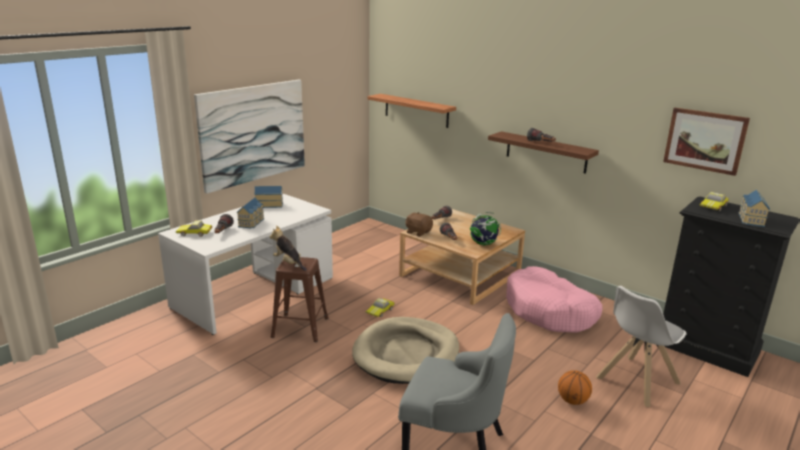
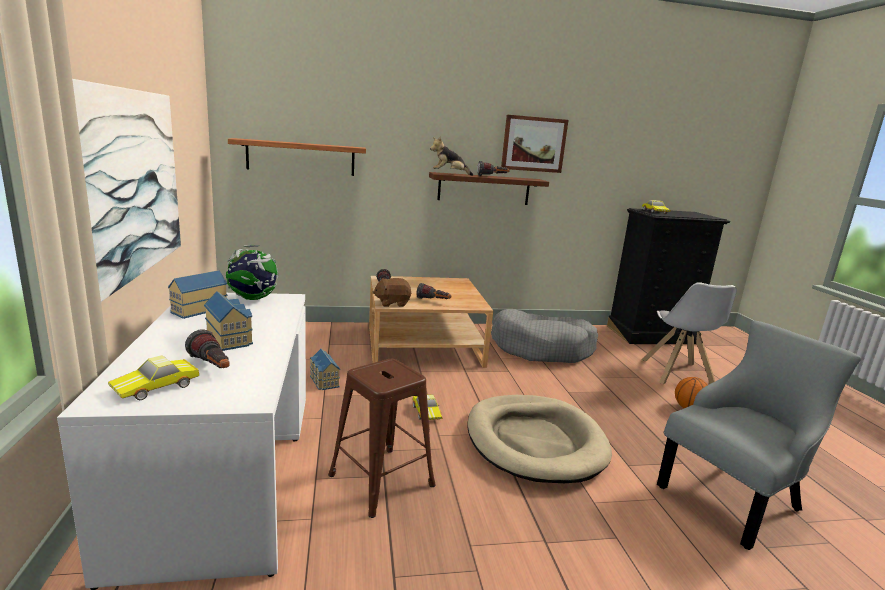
camera: 50 degrees left, 5 degrees down
plush toy [270,226,307,271] -> plush toy moved to [430,137,473,176]
globe [470,212,501,245] -> globe moved to [225,245,278,300]
pink dog bed [506,266,603,333] -> grey dog bed [491,309,598,363]
picture [663,108,750,176] -> picture moved to [501,115,569,173]
toy house [739,190,770,227] -> toy house moved to [310,349,340,390]

